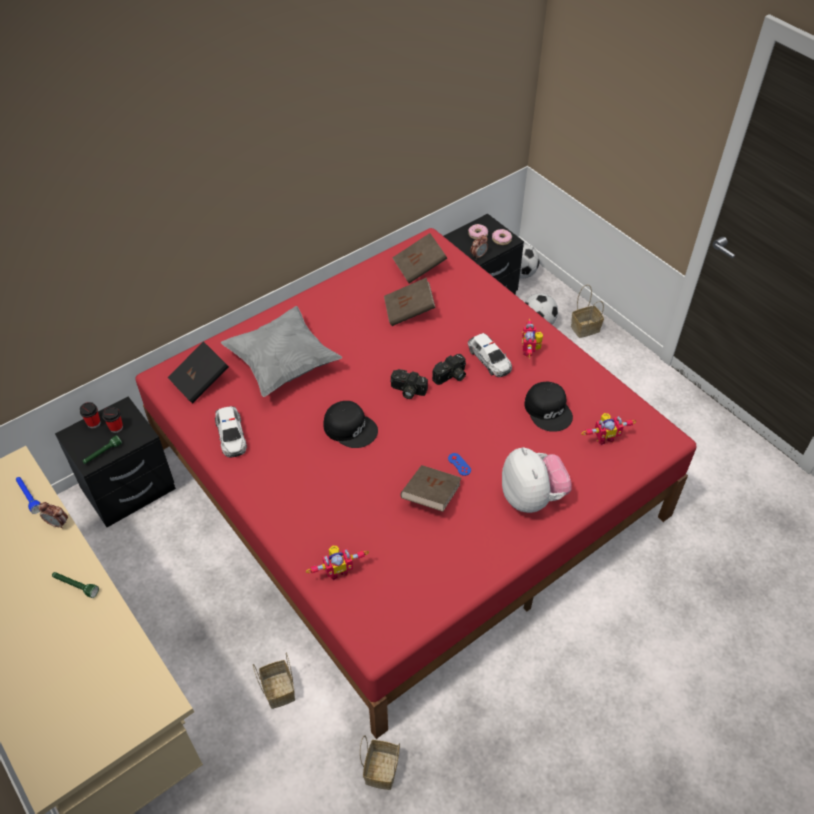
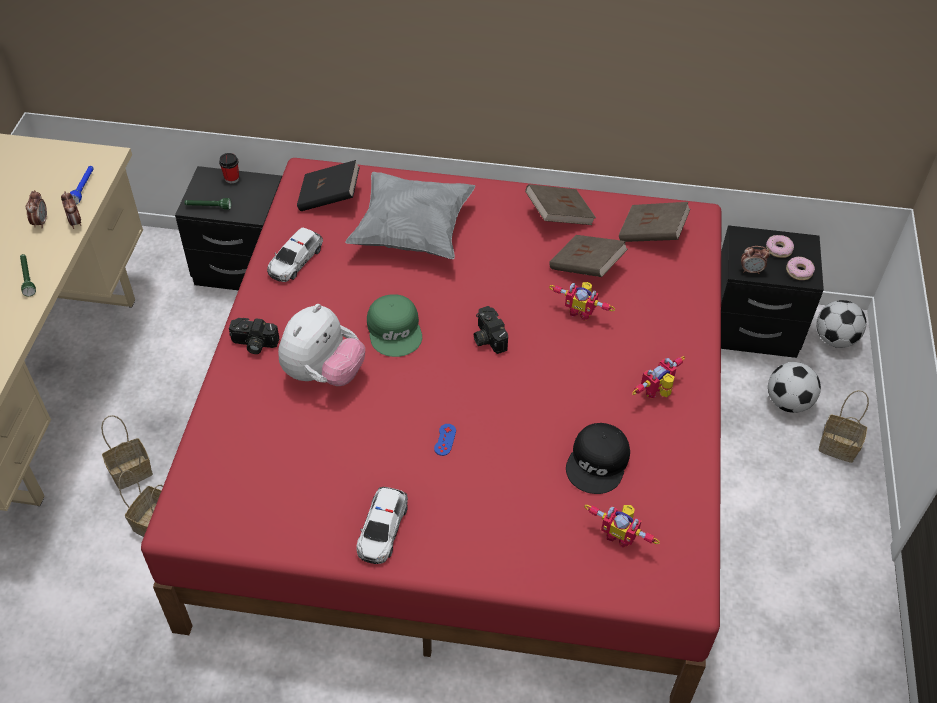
camera: 45 degrees right, 0 degrees up
cup [102,407,123,433] -> none
toy robot [306,545,369,580] -> toy robot moved to [549,282,615,321]
black cap [323,401,378,448] -> green cap [367,294,422,357]
basket [360,735,400,790] -> basket moved to [101,415,153,490]
brown book [400,465,461,512] -> brown book moved to [525,184,596,225]
camera [432,354,466,385] -> camera moved to [229,318,279,354]
toy car [468,333,512,377] -> toy car moved to [356,487,408,564]
plush toy [502,447,572,513] -> plush toy moved to [278,304,365,386]
none -> alarm clock [26,190,47,229]

